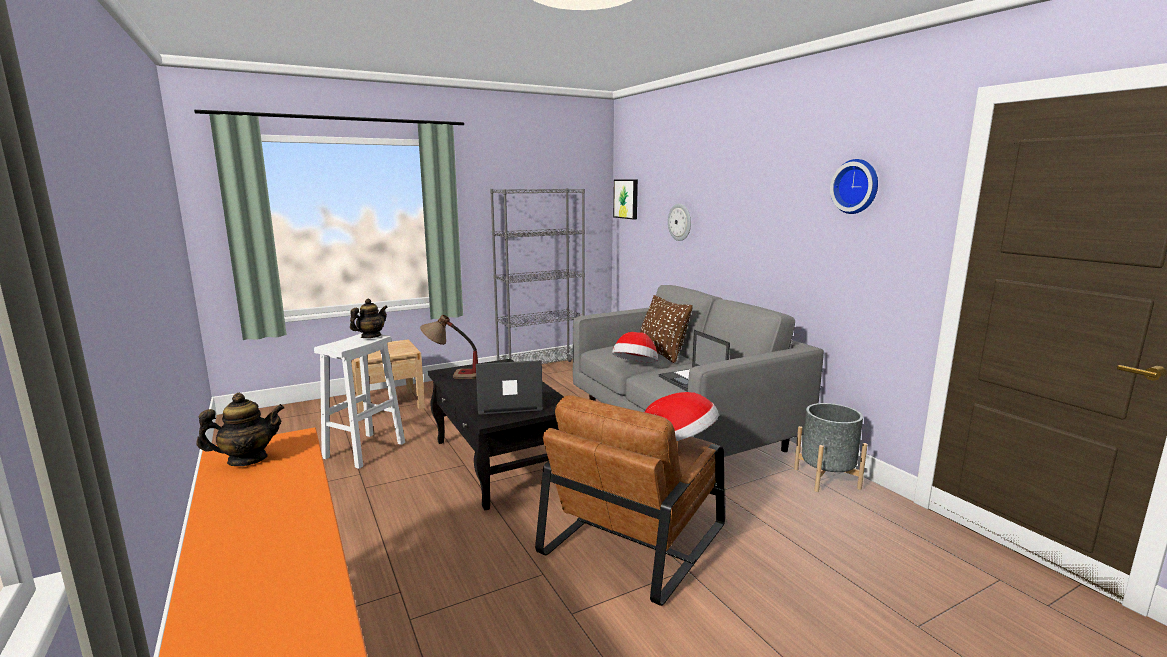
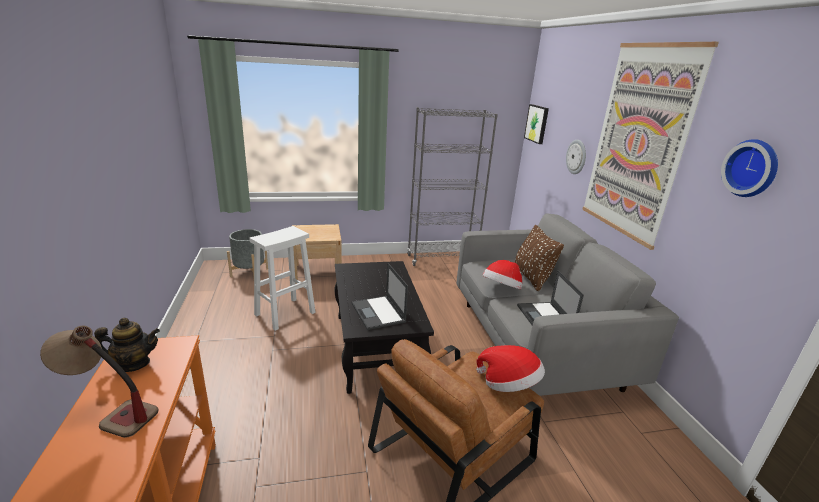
camera: 15 degrees right, 10 degrees up
teapot [350,298,388,338] -> none
table lamp [420,315,478,379] -> table lamp moved to [40,326,159,438]
laptop [476,360,543,415] -> laptop turned 120 degrees counterclockwise [351,263,408,330]
grey planter [794,403,868,492] -> grey planter moved to [227,229,268,277]
none -> picture [582,42,719,250]

